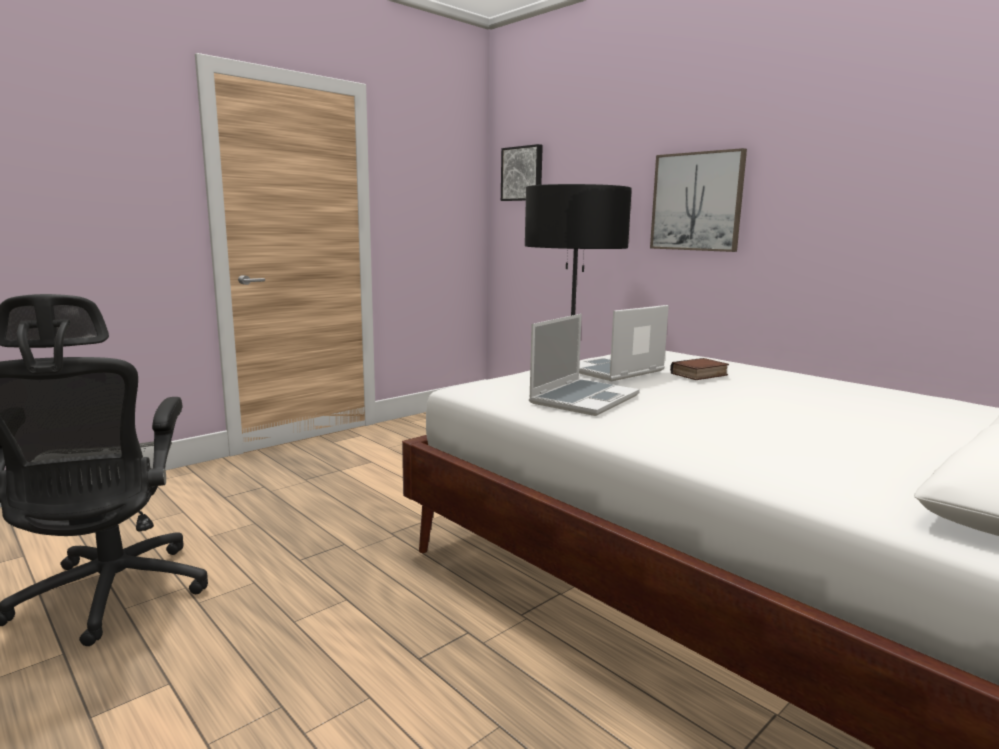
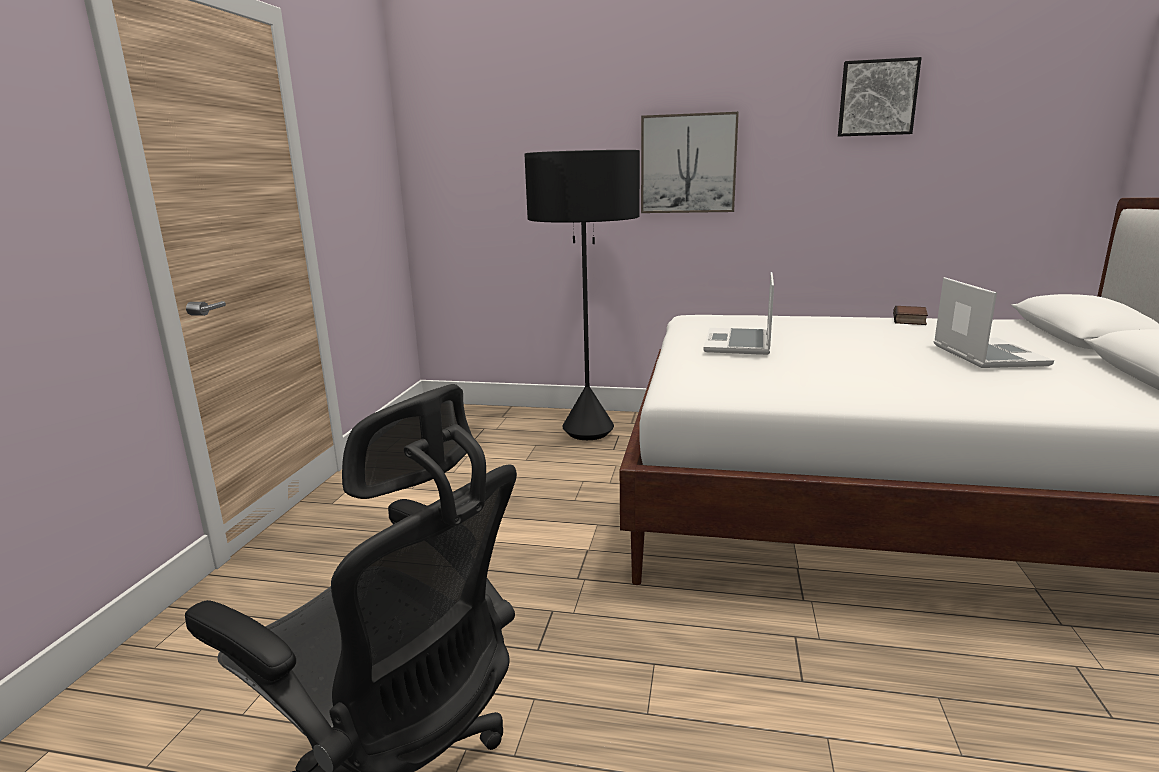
camera: 35 degrees left, 5 degrees up
picture [501,144,543,201] -> picture moved to [838,57,922,137]
laptop [529,314,640,416] -> laptop moved to [934,277,1054,368]
book [670,358,729,380] -> book moved to [893,306,928,325]

